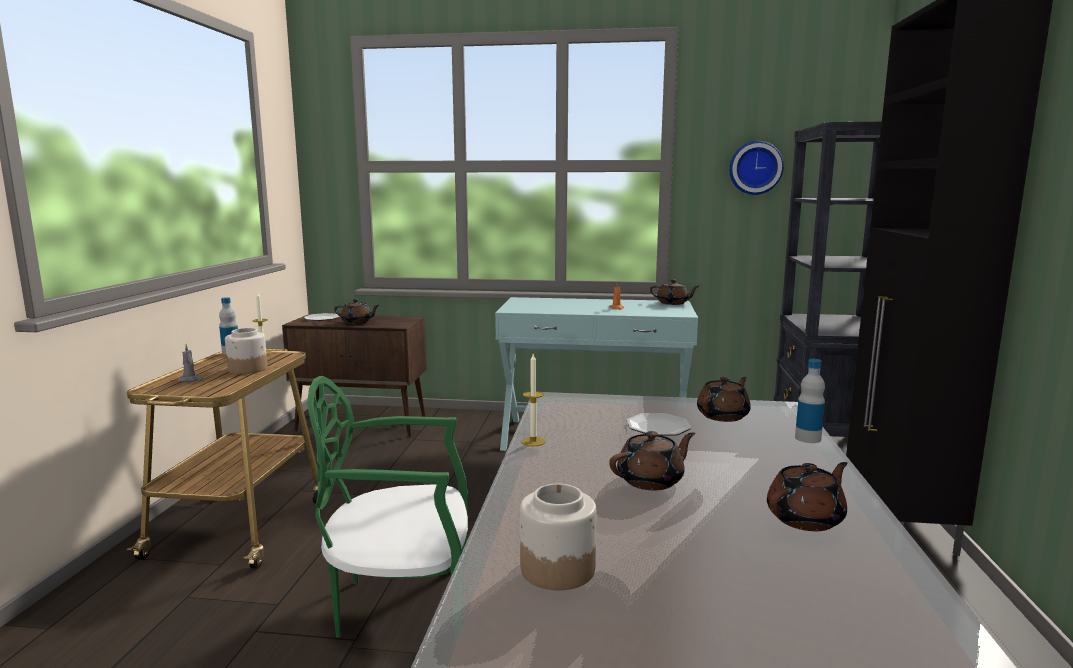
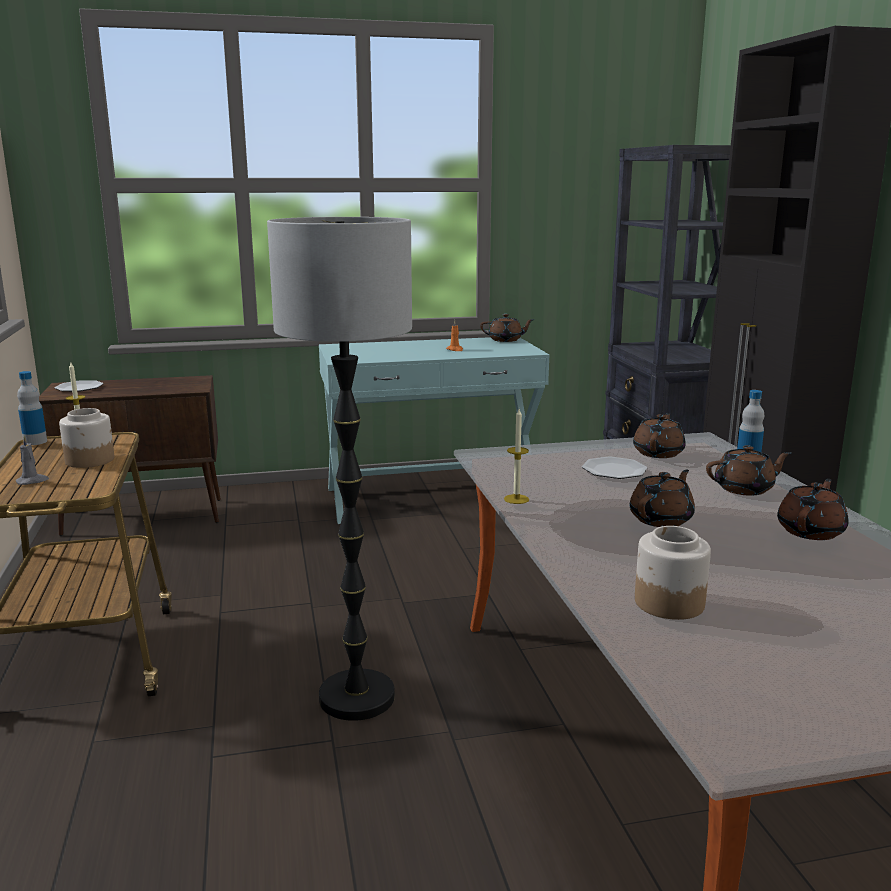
camera: 20 degrees left, 5 degrees up
green chair [307,376,468,637] -> floor lamp [267,217,412,721]
brown teapot [334,299,379,324] -> brown teapot moved to [706,445,792,496]
wall clock [729,141,784,195] -> none

